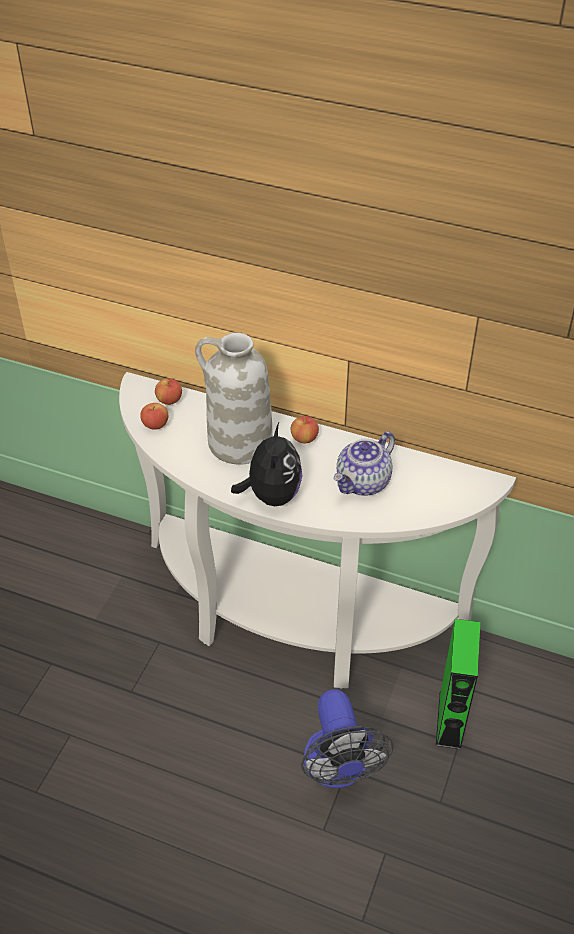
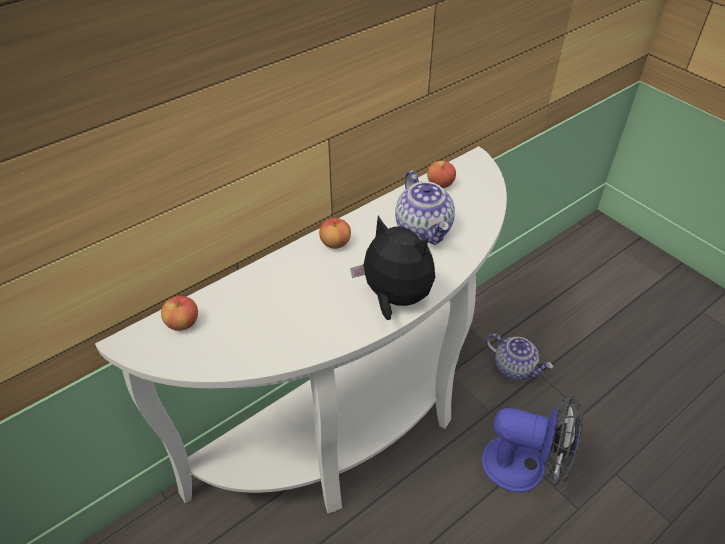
camera: 60 degrees left, 0 degrees up
apple [140,403,168,430] -> apple moved to [427,161,456,188]
white vase [195,333,273,465] -> none
green speaker [436,619,480,750] -> teapot [486,333,553,380]

